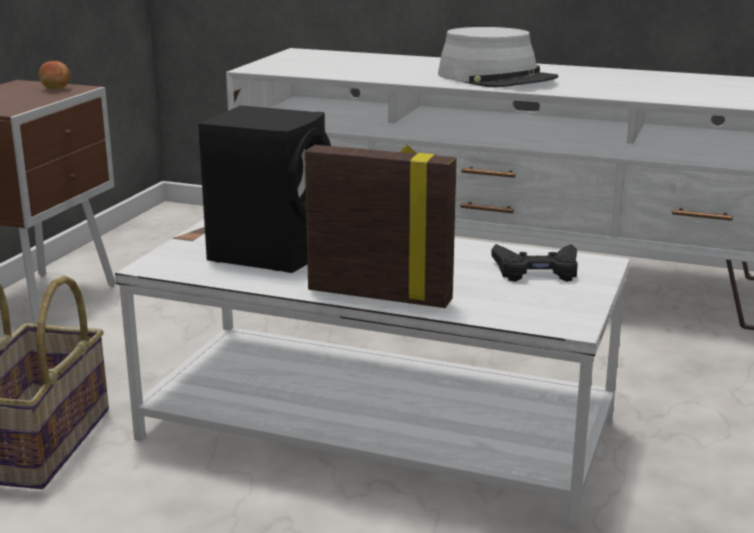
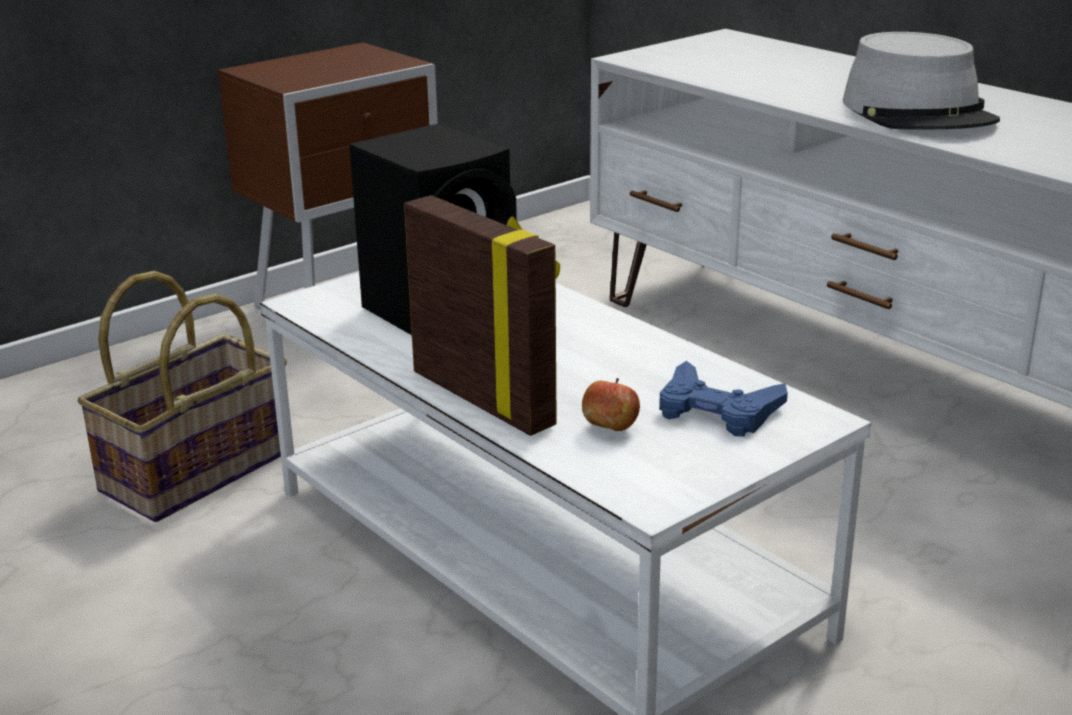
camera: 30 degrees right, 5 degrees up
apple [39,61,70,89] -> apple moved to [582,378,640,431]
black game controller [491,244,578,282] -> blue game controller [659,361,788,437]

